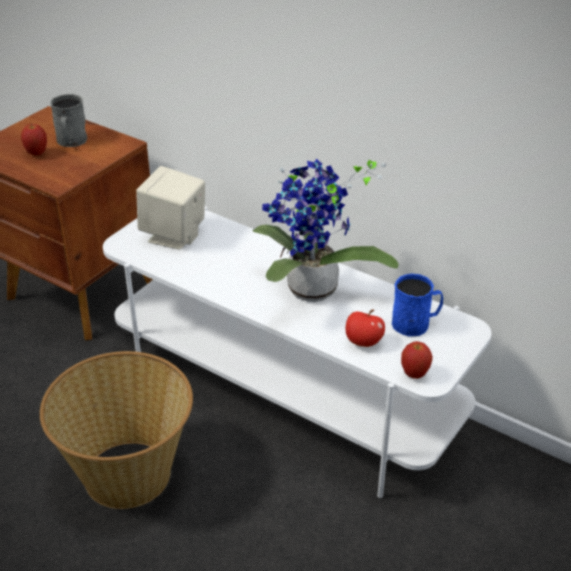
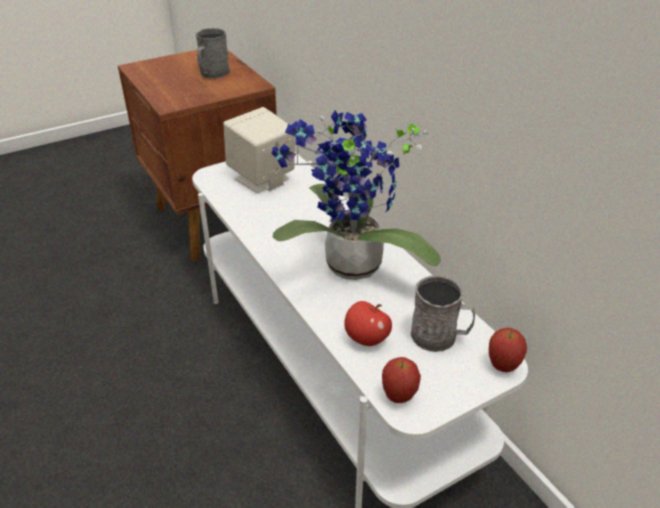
camera: 25 degrees right, 0 degrees up
apple [21,124,47,156] -> apple moved to [489,328,527,372]
basket [40,351,193,509] -> none
blue mug [392,274,443,337] -> grey mug [411,275,475,352]

